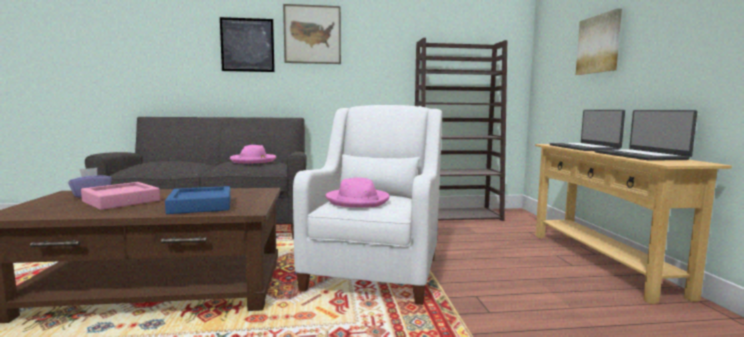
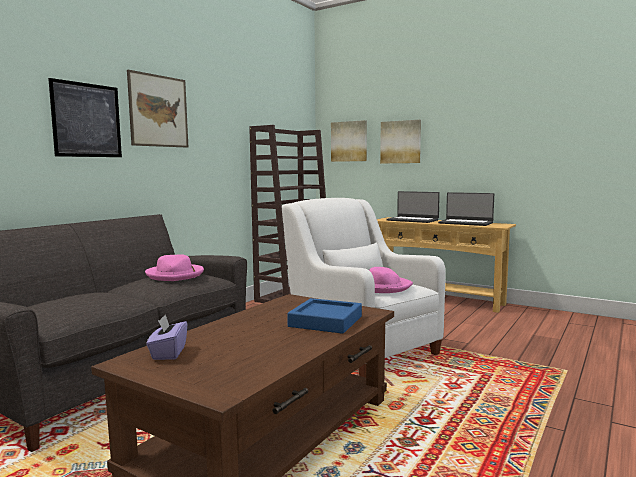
camera: 50 degrees left, 0 degrees up
pink tray [81,182,160,210] -> none
none -> picture [331,120,367,162]

